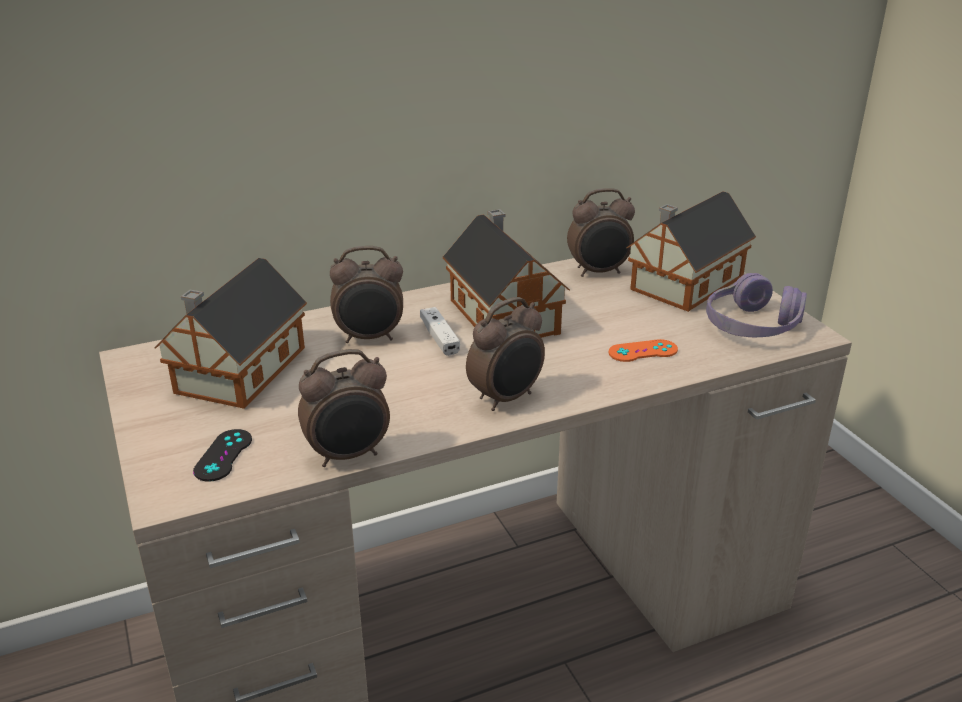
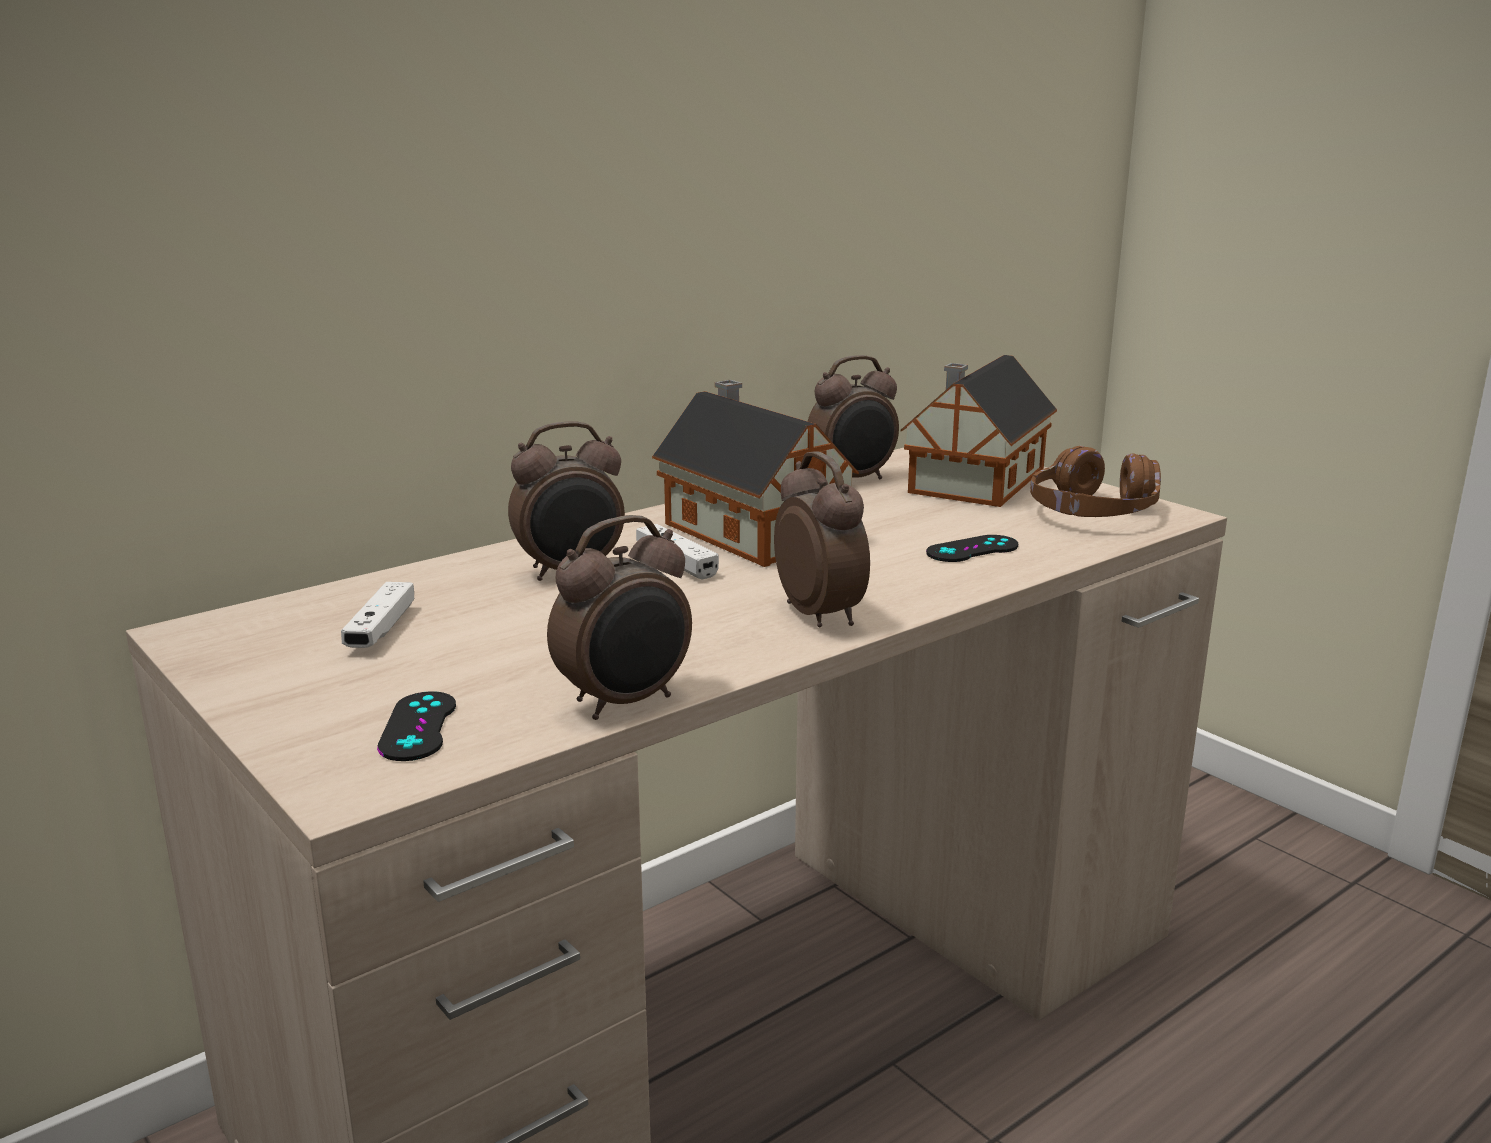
camera: 15 degrees left, 10 degrees down
toy house [154,258,307,409] -> white game controller [341,582,414,648]
alarm clock [466,297,545,411] -> alarm clock turned 60 degrees counterclockwise [774,451,870,627]
orange game controller [609,339,678,362] -> black game controller [926,535,1018,562]
purple headphones [706,273,807,337] -> brown headphones [1030,446,1161,517]

